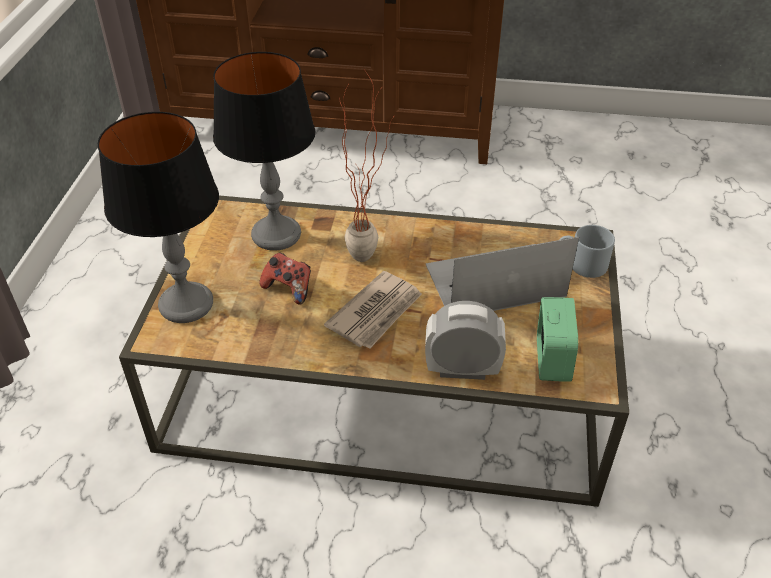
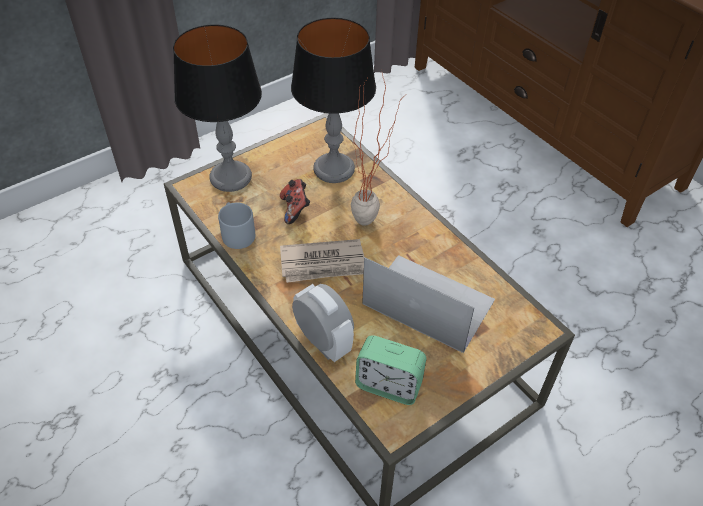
camera: 45 degrees right, 5 degrees up
alarm clock [537,297,578,382] -> alarm clock turned 60 degrees clockwise [355,335,426,405]
grey mug [559,225,615,278] -> grey mug moved to [218,202,255,249]

